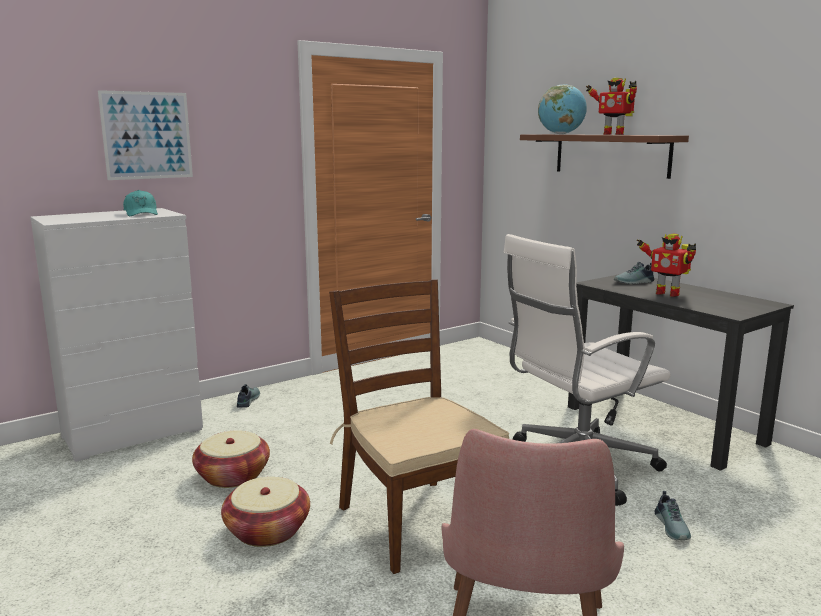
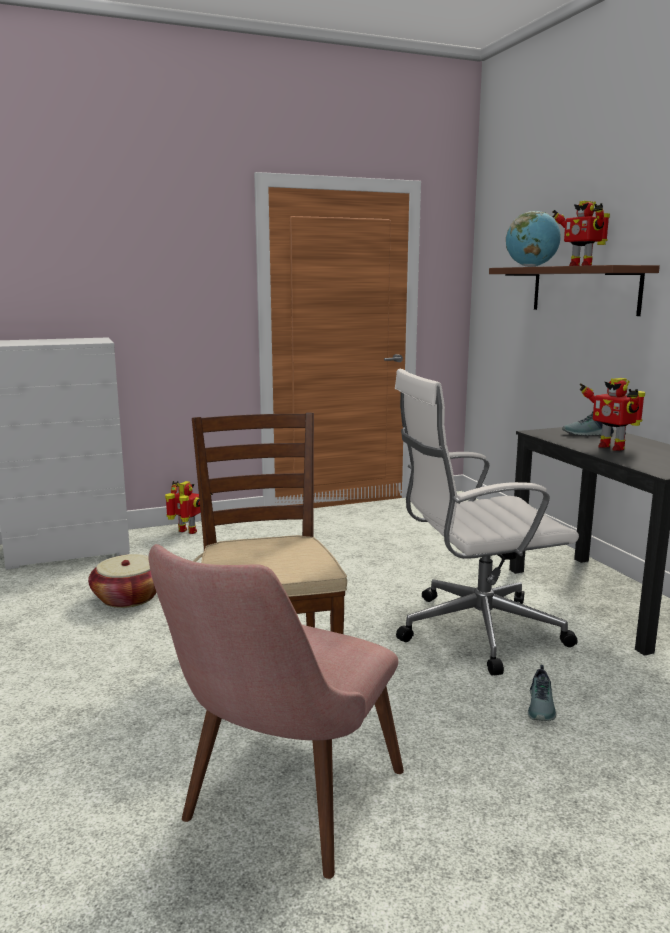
camera: 15 degrees right, 0 degrees up
picture [98,90,193,180] -> none
turquoise cap [123,190,158,216] -> none
basket [221,477,310,547] -> none
shoe [237,384,260,408] -> toy robot [165,481,213,534]

